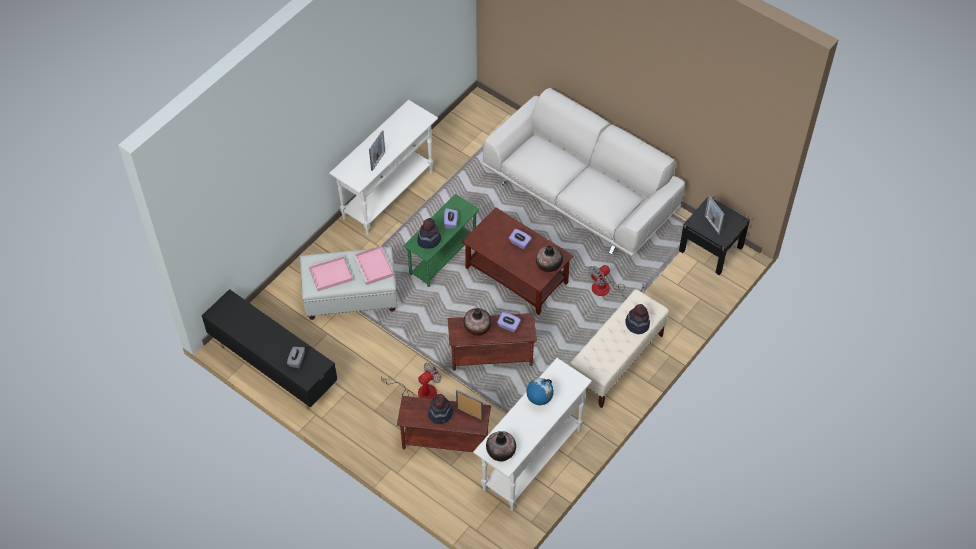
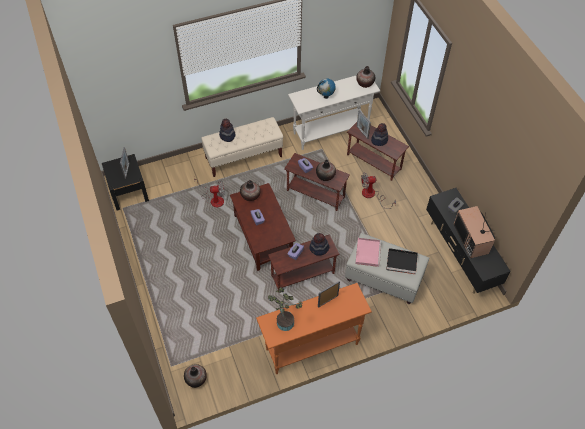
camera: 150 degrees left, 0 degrees up
pink tray [309,255,353,291] -> black tray [386,248,418,274]
white console table [329,100,438,235] -> orange console table [256,283,372,374]
green side table [403,194,480,287] -> brown side table [268,234,340,290]
white sofa [481,88,685,256] -> none
none -> vase [184,364,207,388]
none -> potted plant [268,287,302,331]
none -> television [454,206,495,258]

